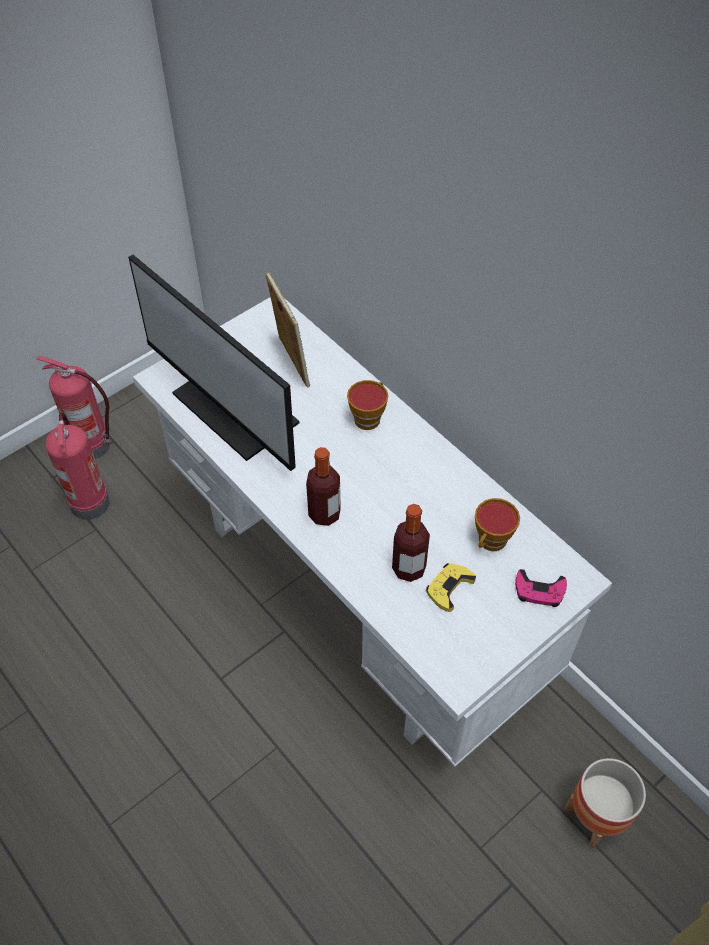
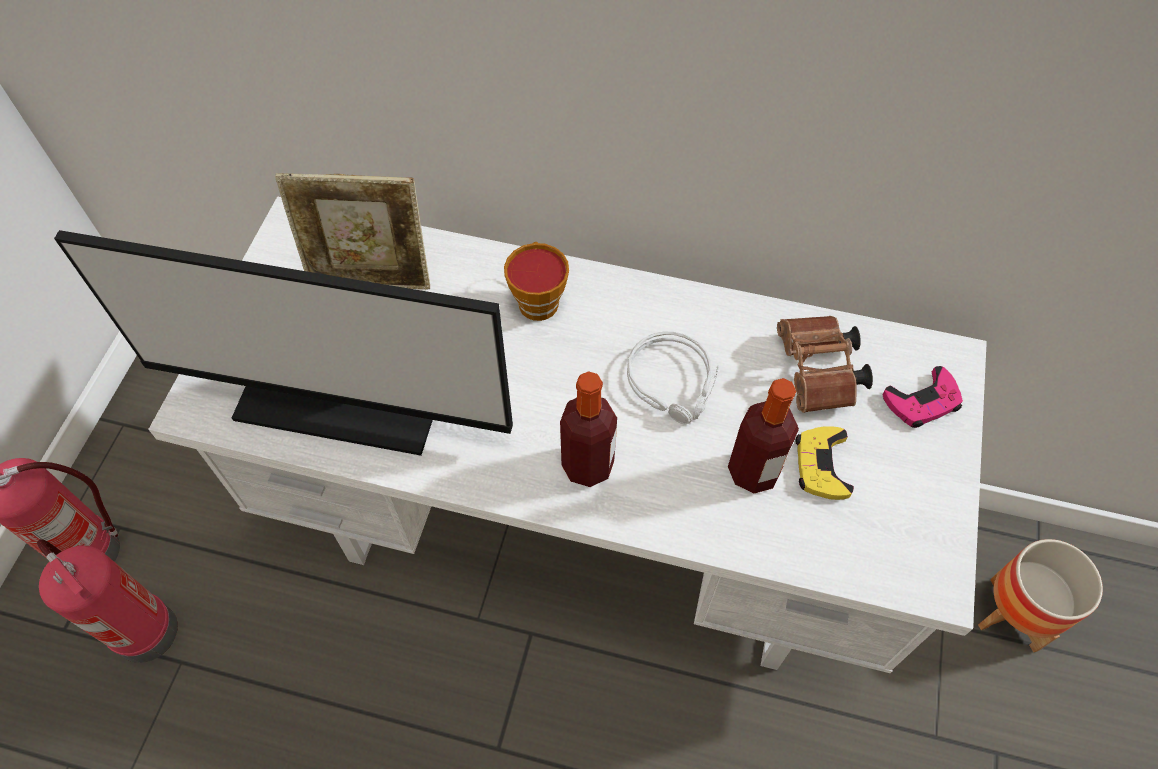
camera: 35 degrees left, 5 degrees up
picture frame [266,272,310,388] -> picture frame turned 150 degrees clockwise [275,173,430,289]
cup [475,498,520,551] -> brown binoculars [777,316,873,413]
none -> grey headphones [627,332,719,425]

